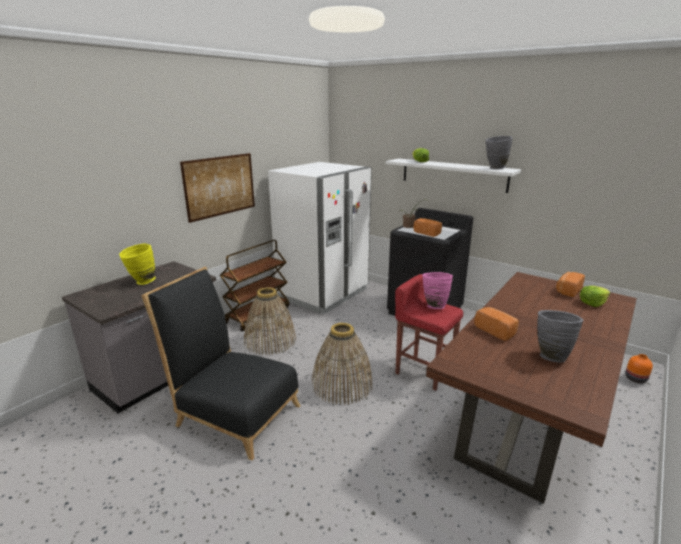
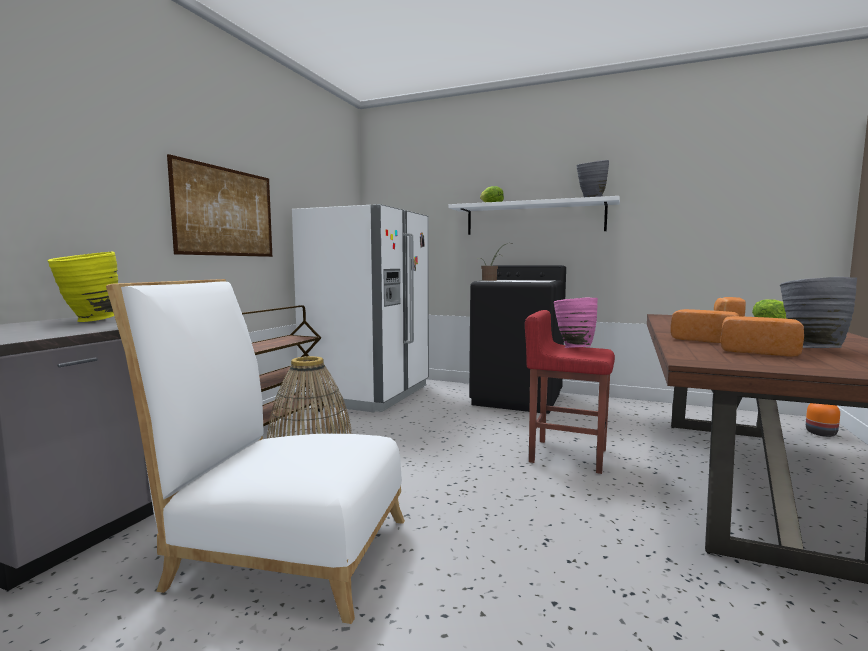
camera: 15 degrees left, 15 degrees down
black chair [141,267,300,461] -> white chair [106,279,405,624]
basket [312,323,373,405] -> none
bread [414,218,442,237] -> bread moved to [721,316,804,357]

